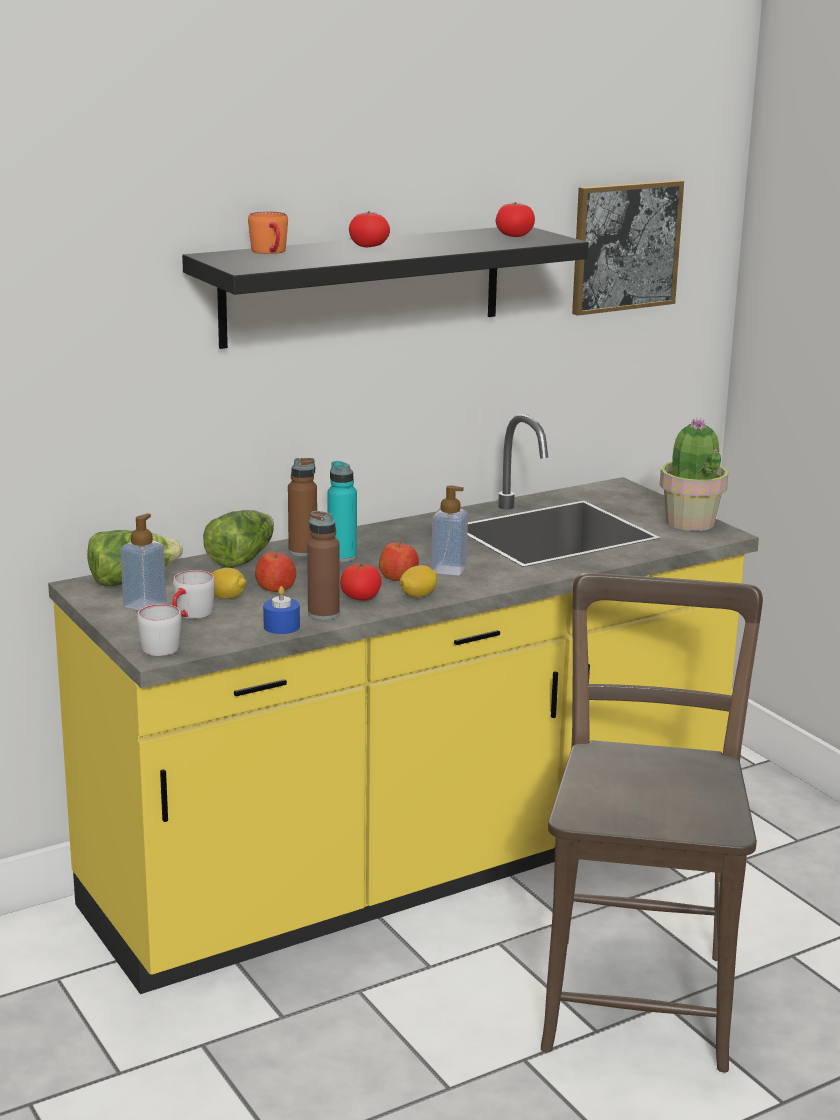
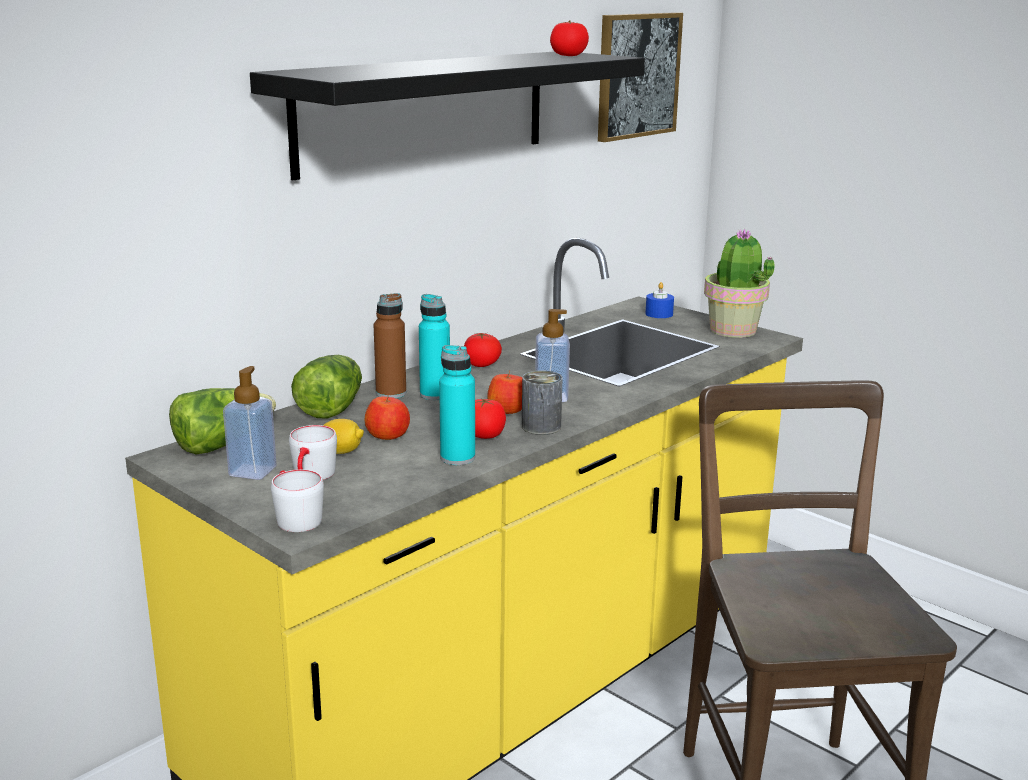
camera: 15 degrees left, 0 degrees up
orange mug [248,211,288,254] -> none
blue candle [263,586,300,634] -> blue candle moved to [645,282,674,318]
brown bottle [307,511,340,620] -> turquoise bottle [439,345,475,465]
tomato [349,211,390,247] -> tomato moved to [464,333,502,367]
lemon [400,565,437,598] -> can [522,370,563,435]

